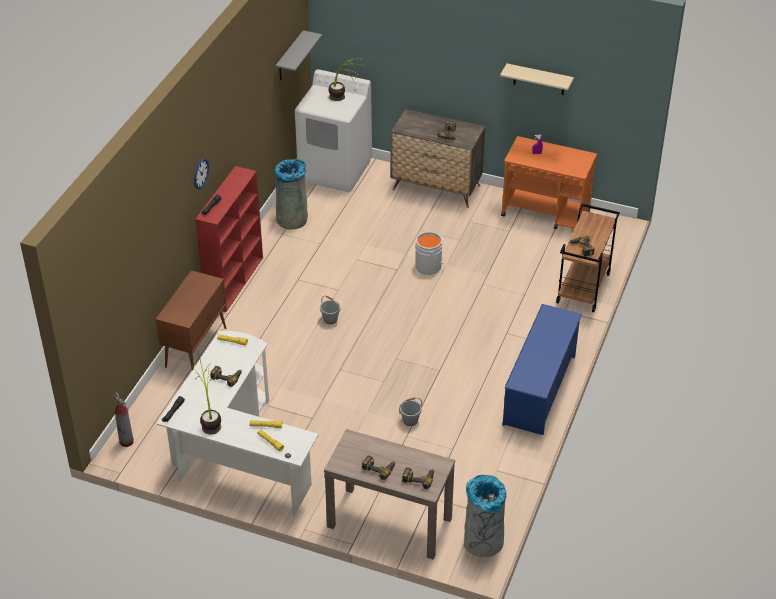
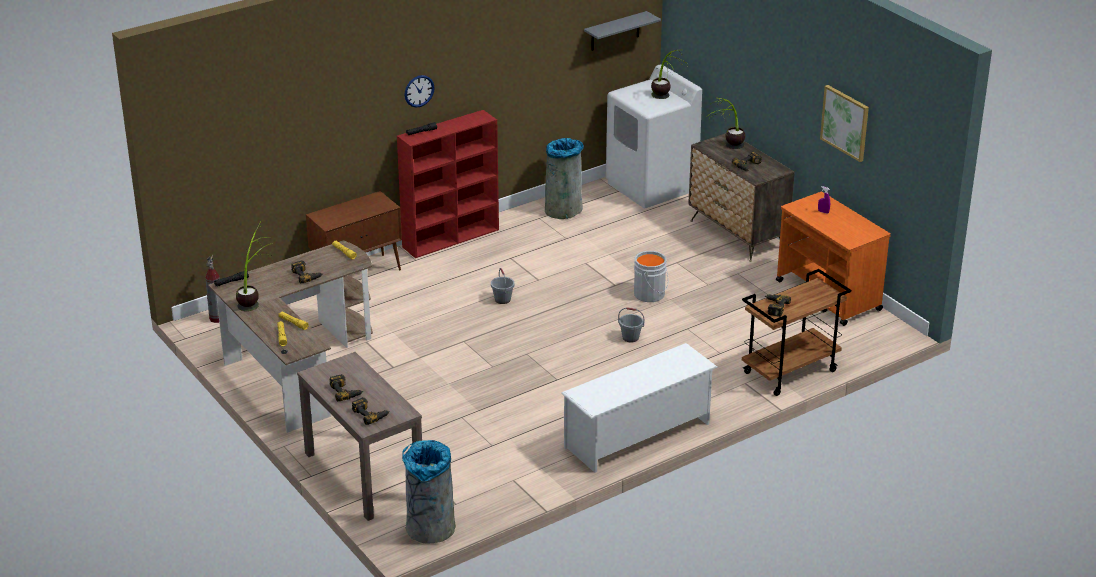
camera: 35 degrees right, 10 degrees down
white desk [156,331,319,516] -> brown desk [208,240,373,433]
grey bucket [399,397,422,426] -> grey bucket moved to [618,307,644,342]
beige shelf [500,63,574,95] -> picture [820,85,869,162]
blue shoe rack [502,304,582,435] -> white shoe rack [561,343,718,473]
none -> potted plant [709,98,745,149]

